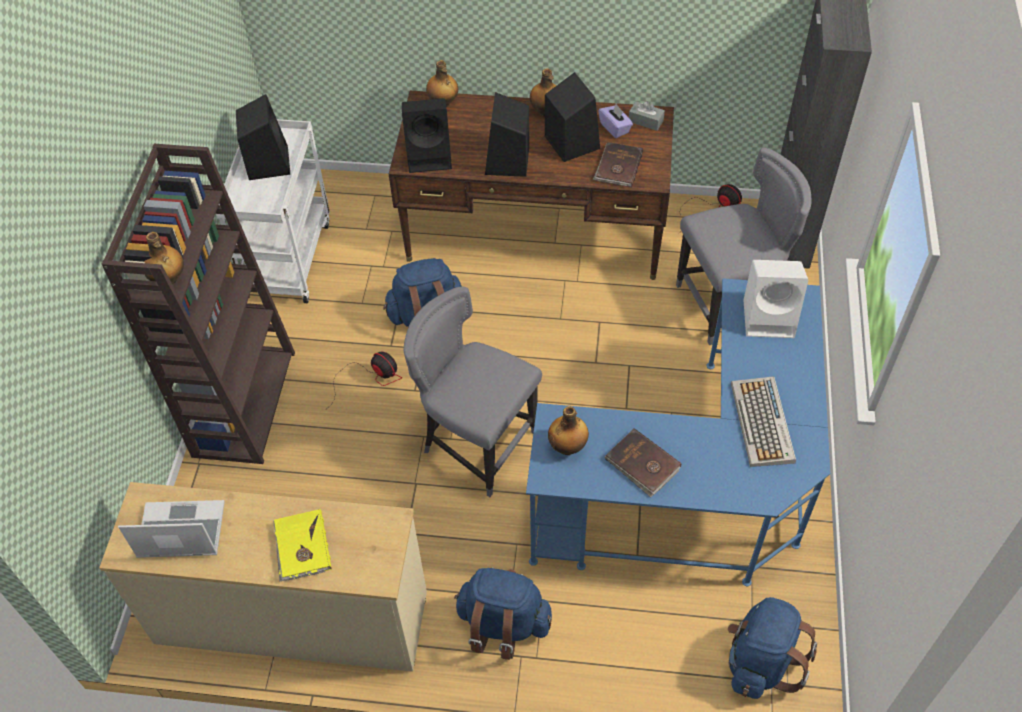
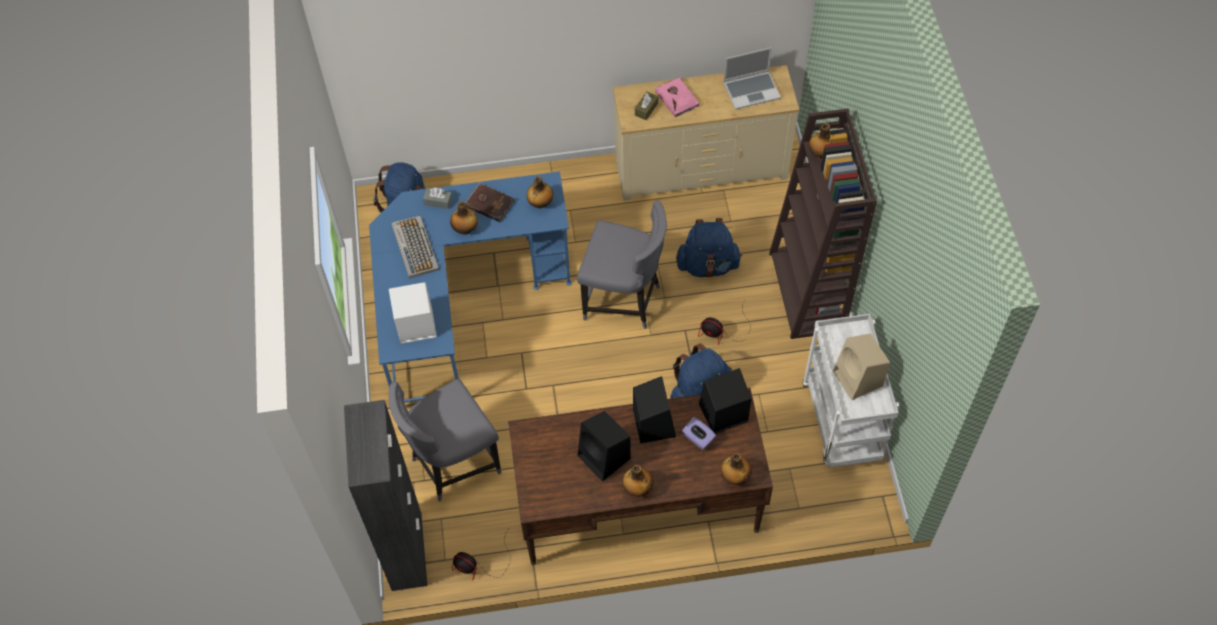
camera: 165 degrees right, 5 degrees up
black speaker [236,94,290,180] -> beige speaker [833,334,890,400]
yellow book [273,509,332,582] -> pink book [655,77,700,118]
blue backpack [454,568,552,660] -> blue backpack moved to [676,218,742,277]
brown book [593,142,643,188] -> none
purple tissue box [598,104,633,138] -> purple tissue box moved to [682,417,716,450]
grey tissue box [629,101,665,131] -> grey tissue box moved to [423,188,453,209]
none -> bottle [450,201,478,235]
none -> brown tissue box [635,92,658,120]

